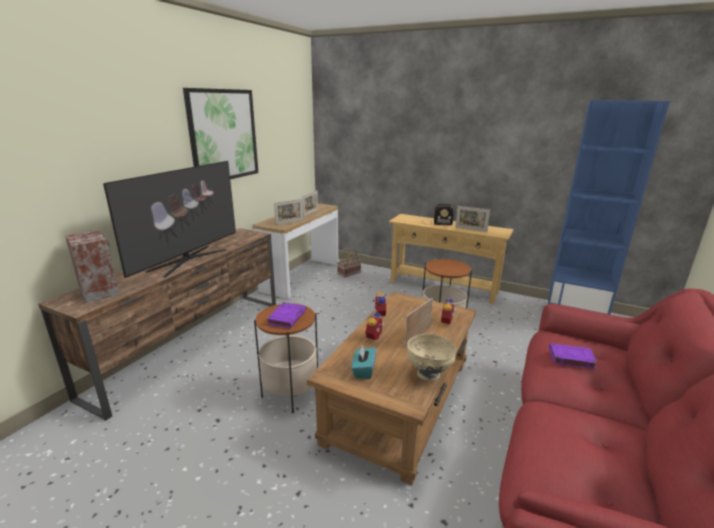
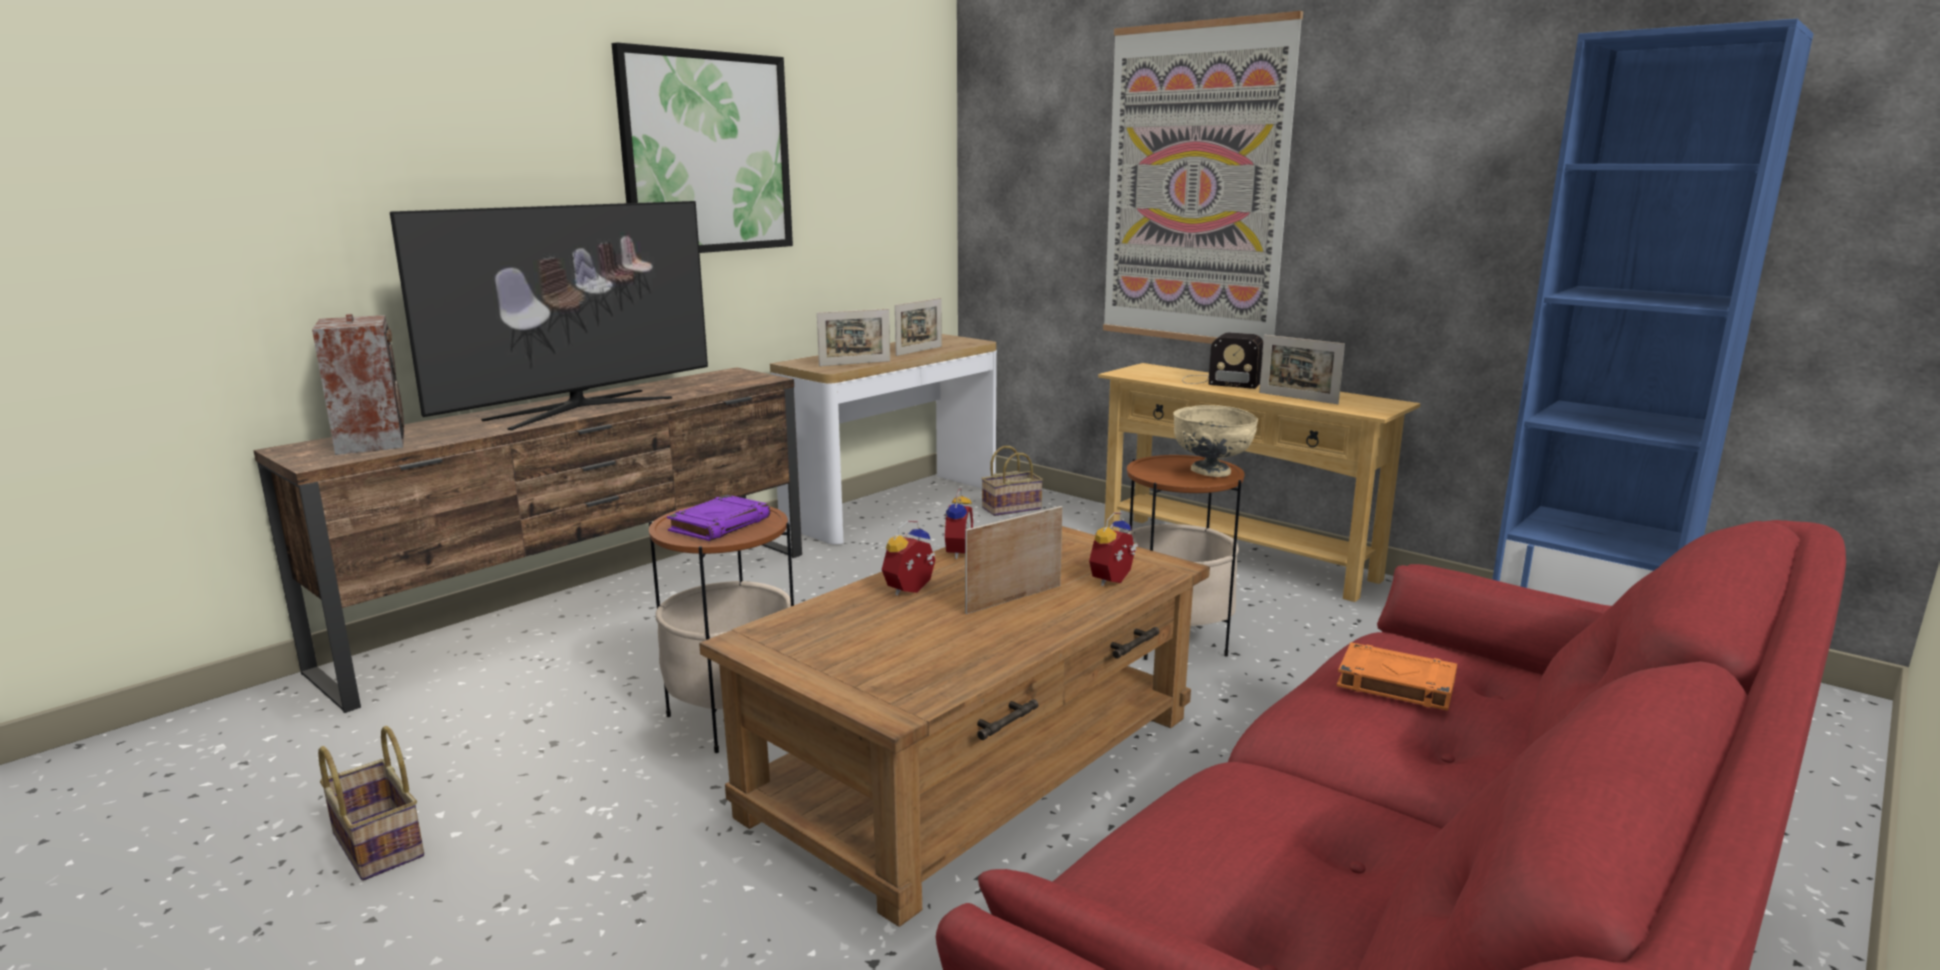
camera: 15 degrees right, 5 degrees down
turquoise tissue box [352,344,376,379] -> none
beige bowl [407,333,457,381] -> beige bowl moved to [1173,405,1258,477]
purple book [549,343,598,369] -> orange book [1336,642,1457,711]
none -> basket [318,726,424,881]
none -> picture [1103,11,1303,344]

